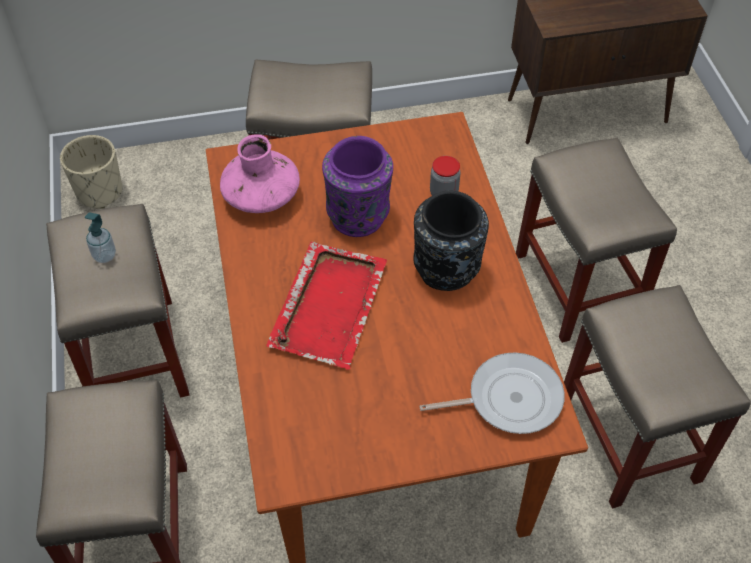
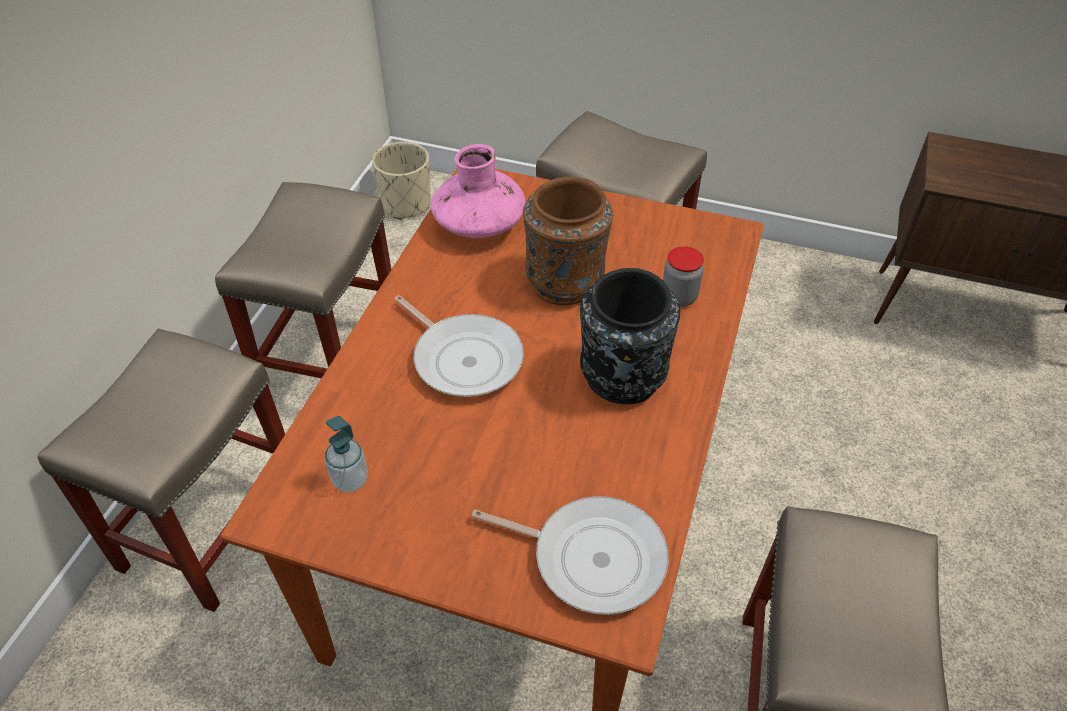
camera: 30 degrees right, 5 degrees down
soap dispenser [85,212,116,263] -> soap dispenser moved to [325,416,368,493]
red tray [266,242,387,370] -> frying pan [395,295,524,397]
purple vase [322,136,393,237] -> brown vase [523,176,613,305]
beige stool [516,138,677,343] -> none

